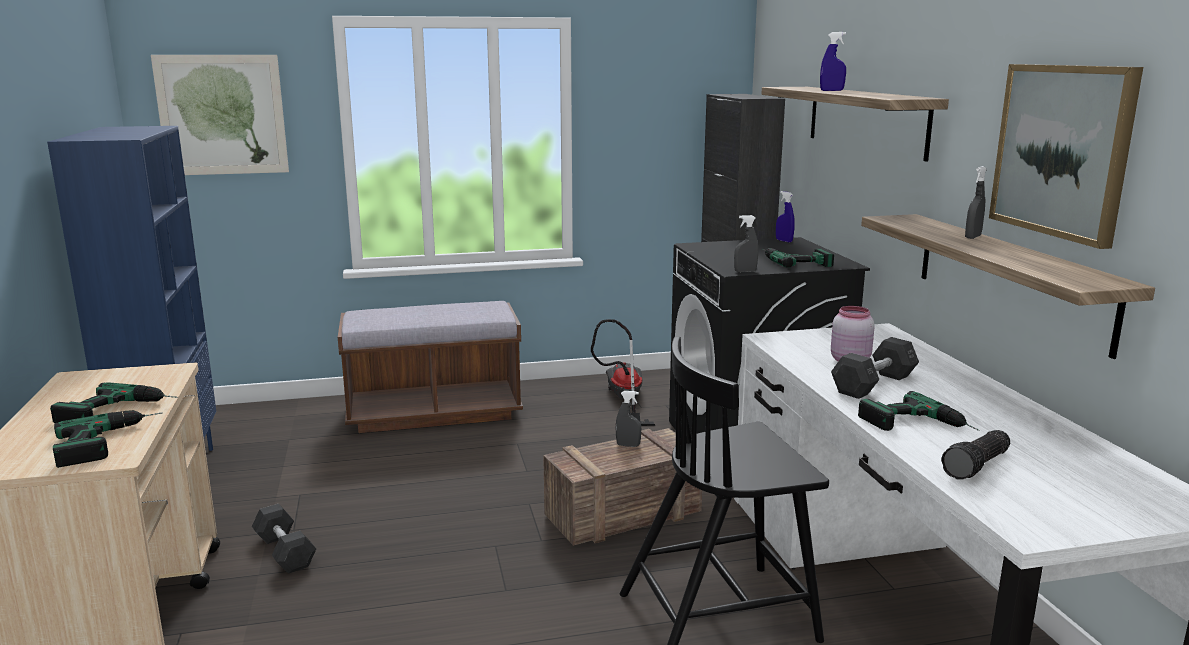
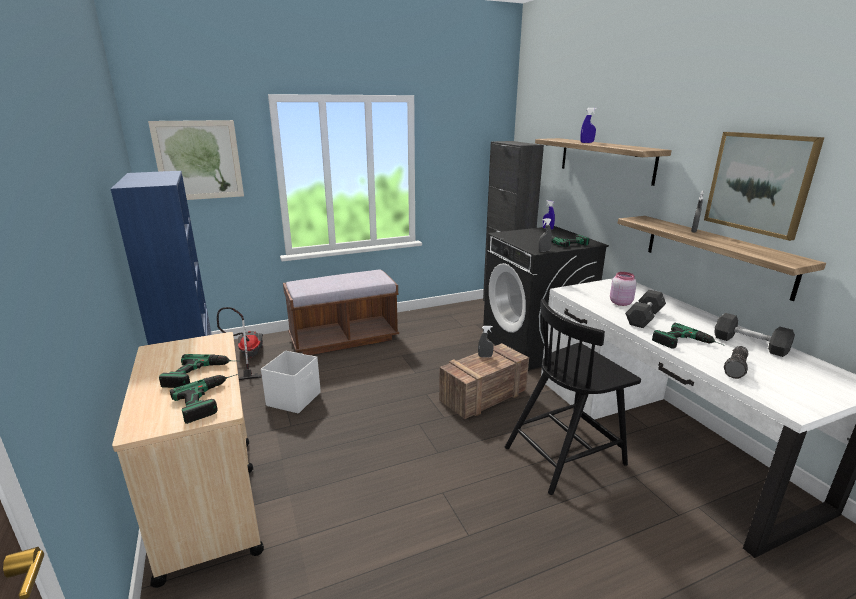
camera: 10 degrees left, 5 degrees up
grey dumbbell [252,504,316,574] -> grey dumbbell moved to [714,313,795,357]
vacuum cleaner [591,319,655,426] -> vacuum cleaner moved to [217,307,263,380]
none -> white storage box [261,351,321,414]

